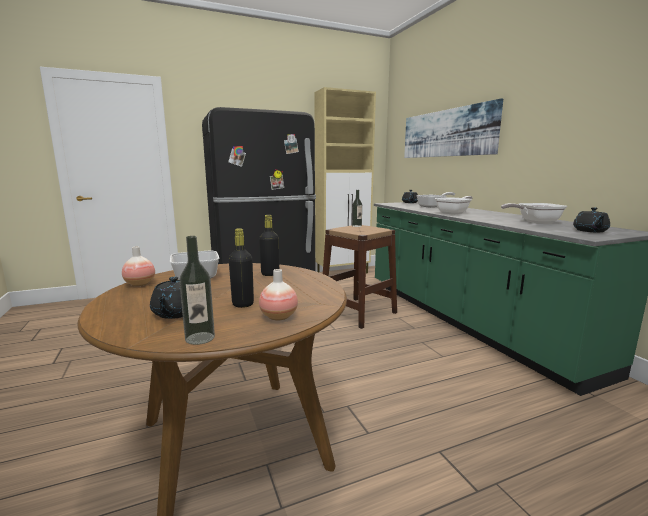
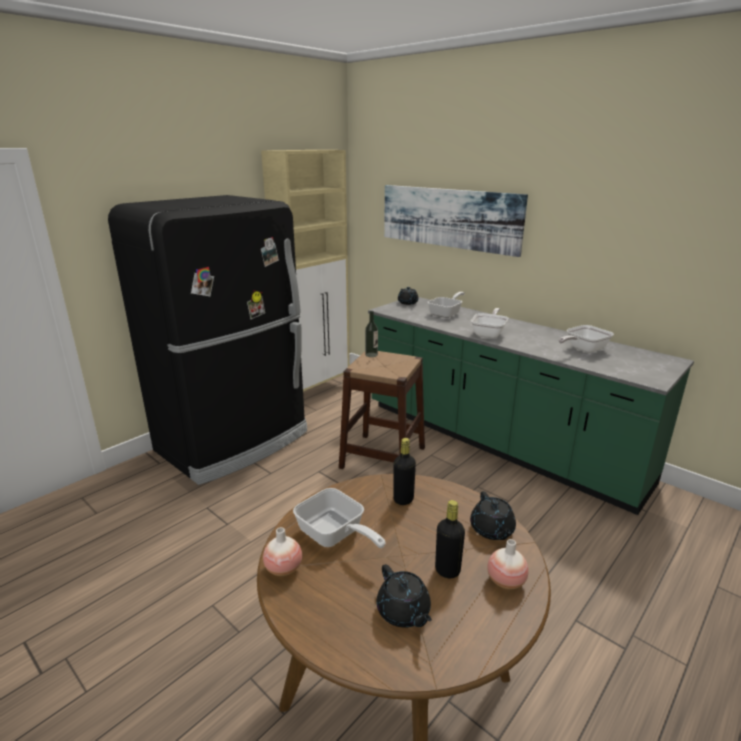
camera: 25 degrees left, 10 degrees up
bottle [179,236,215,345] -> none
black teapot [573,207,610,232] -> black teapot moved to [470,491,516,540]

